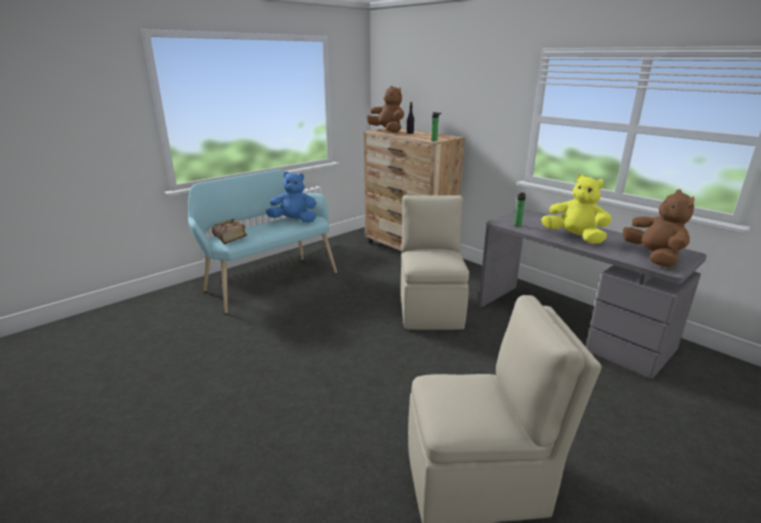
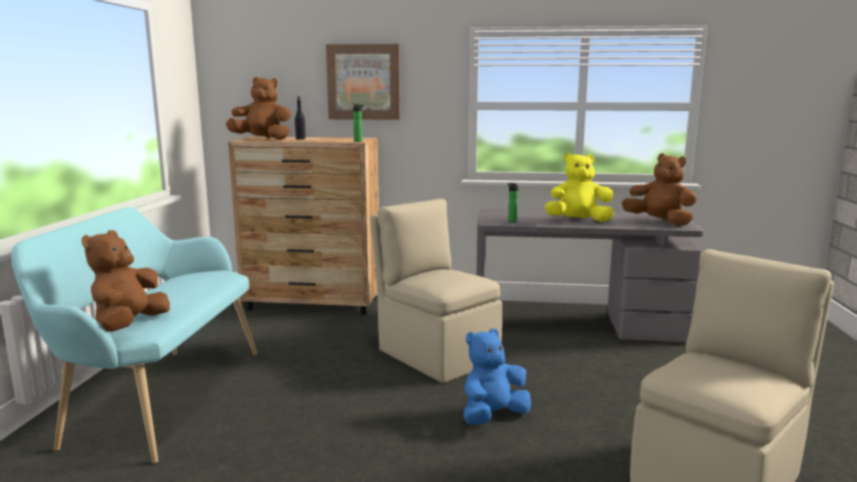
camera: 40 degrees left, 10 degrees down
book [212,219,247,244] -> brown plush toy [81,230,170,332]
blue plush toy [266,172,316,223] -> blue plush toy moved to [463,328,531,425]
none -> picture [326,44,400,120]

